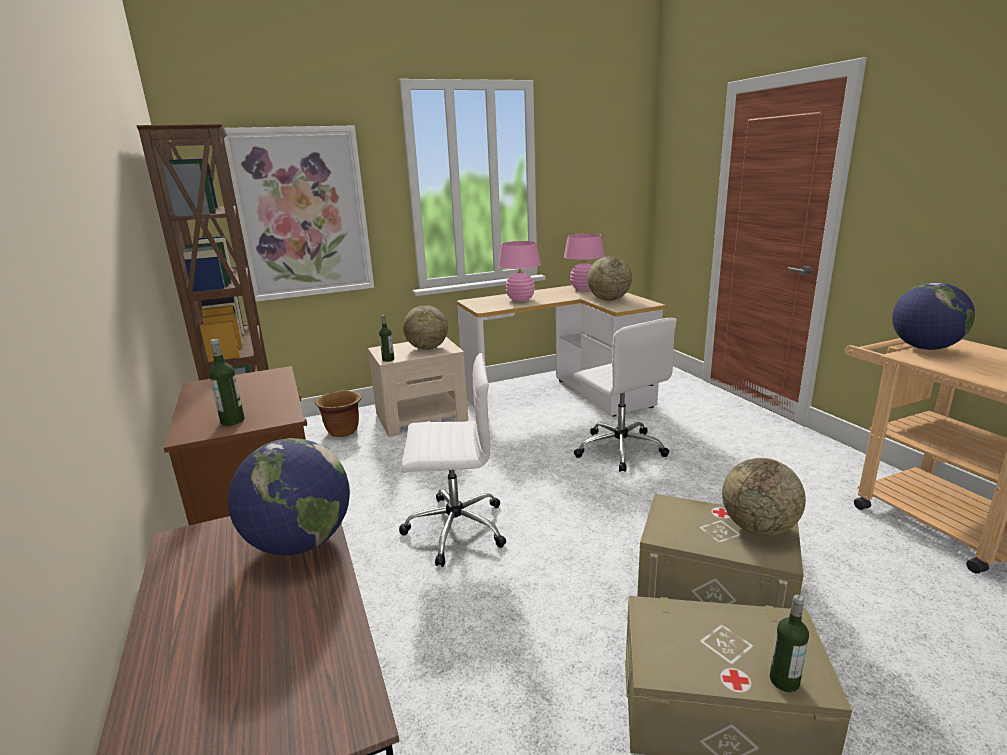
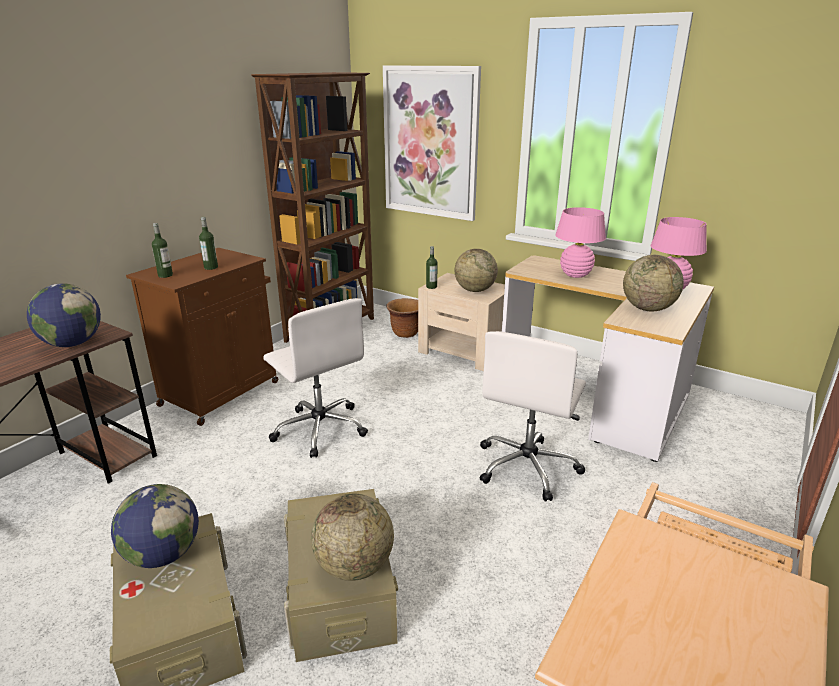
camera: 55 degrees right, 5 degrees up
bottle [770,594,809,692] -> bottle moved to [199,217,218,270]
globe [892,283,975,350] -> globe moved to [111,484,199,568]

